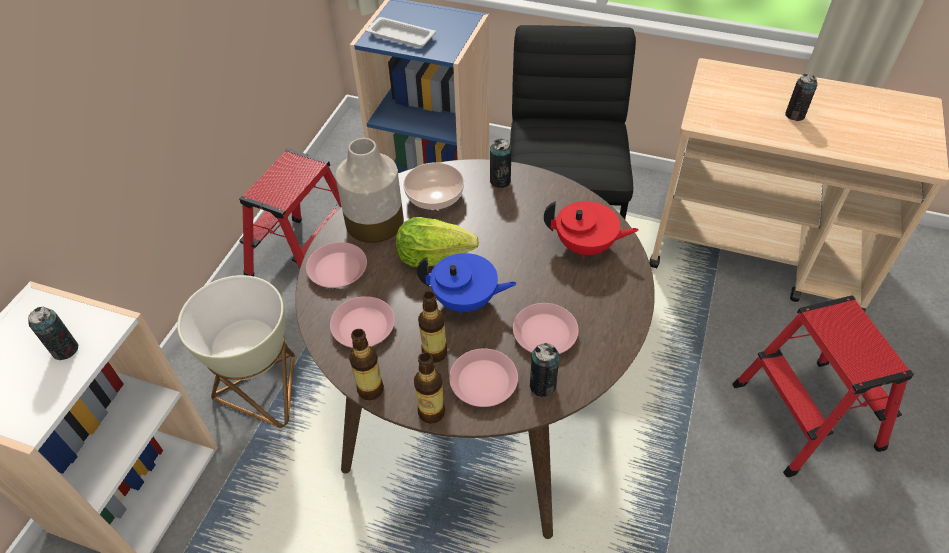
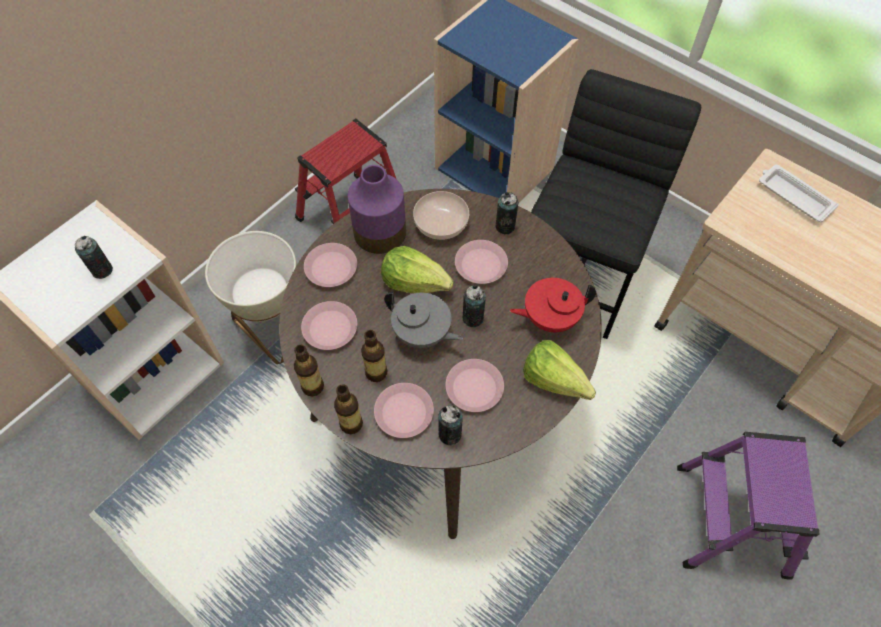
camera: 20 degrees right, 10 degrees up
beige vase [335,138,404,243] -> purple vase [348,165,406,254]
white tray [366,17,436,47] -> white tray moved to [759,165,839,222]
blue teapot [417,253,517,314] -> grey teapot [384,292,463,348]
red teapot [544,201,639,258] -> red teapot turned 135 degrees clockwise [509,278,596,332]
red step ladder [732,295,914,477] -> purple step ladder [677,432,820,580]
can [785,74,818,121] -> can moved to [463,285,486,327]
none -> pink plate [455,240,508,284]
none -> lettuce [523,340,596,400]

